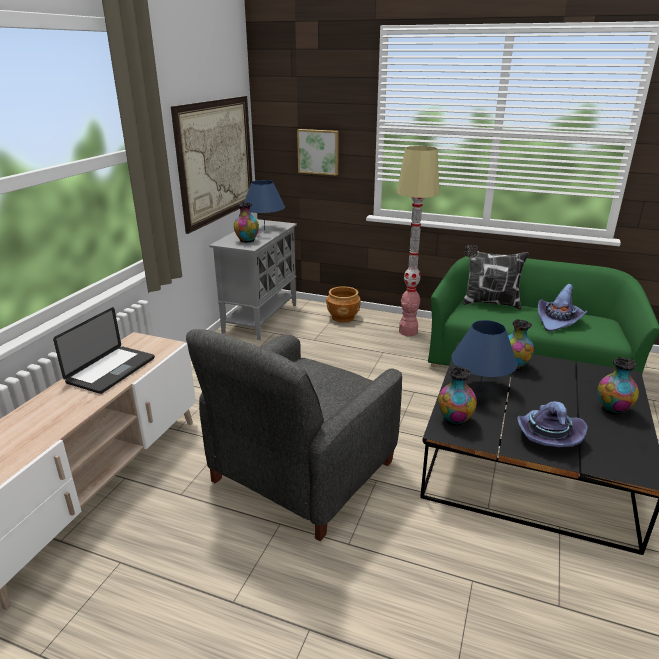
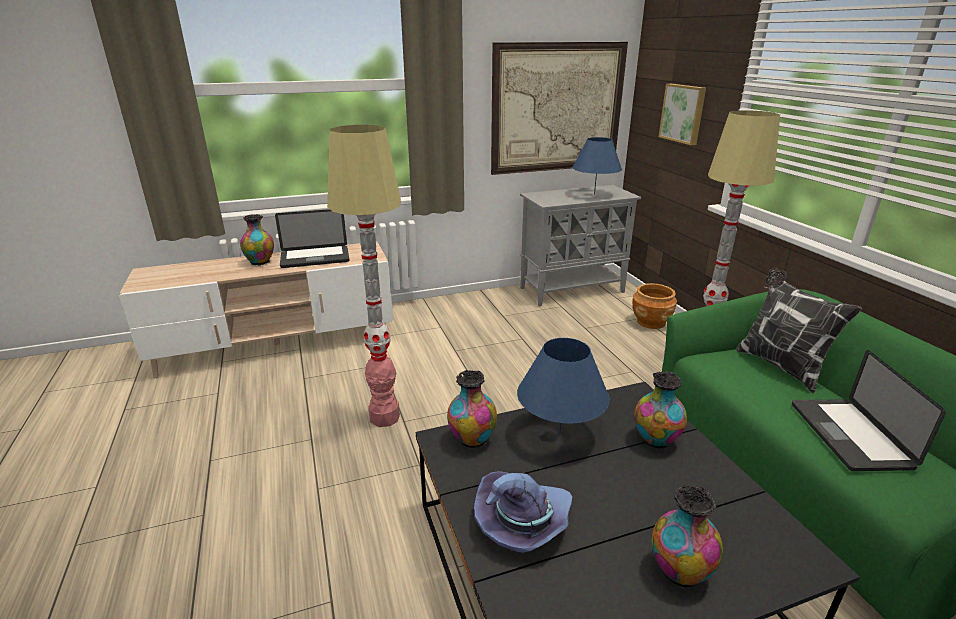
camera: 50 degrees right, 0 degrees up
grey armchair [186,329,402,541] -> floor lamp [327,125,401,427]
vase [234,202,259,243] -> vase moved to [240,214,274,266]
purple hat [538,284,587,331] -> laptop [792,350,946,471]

